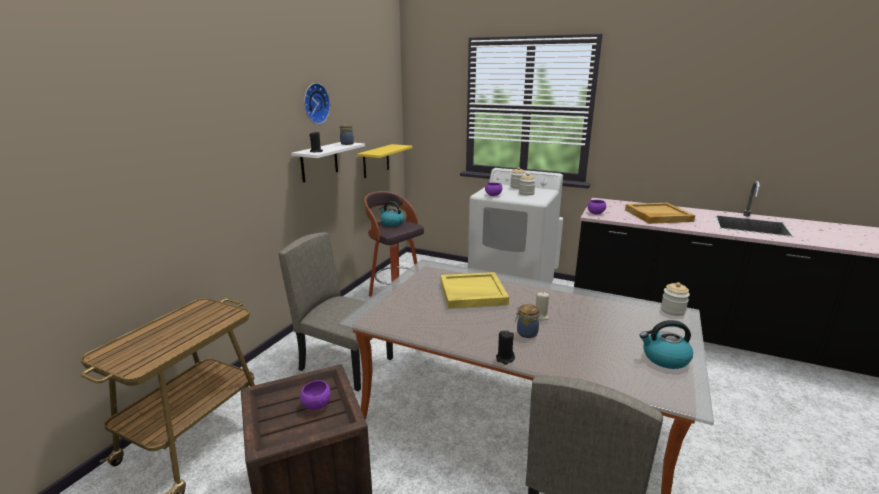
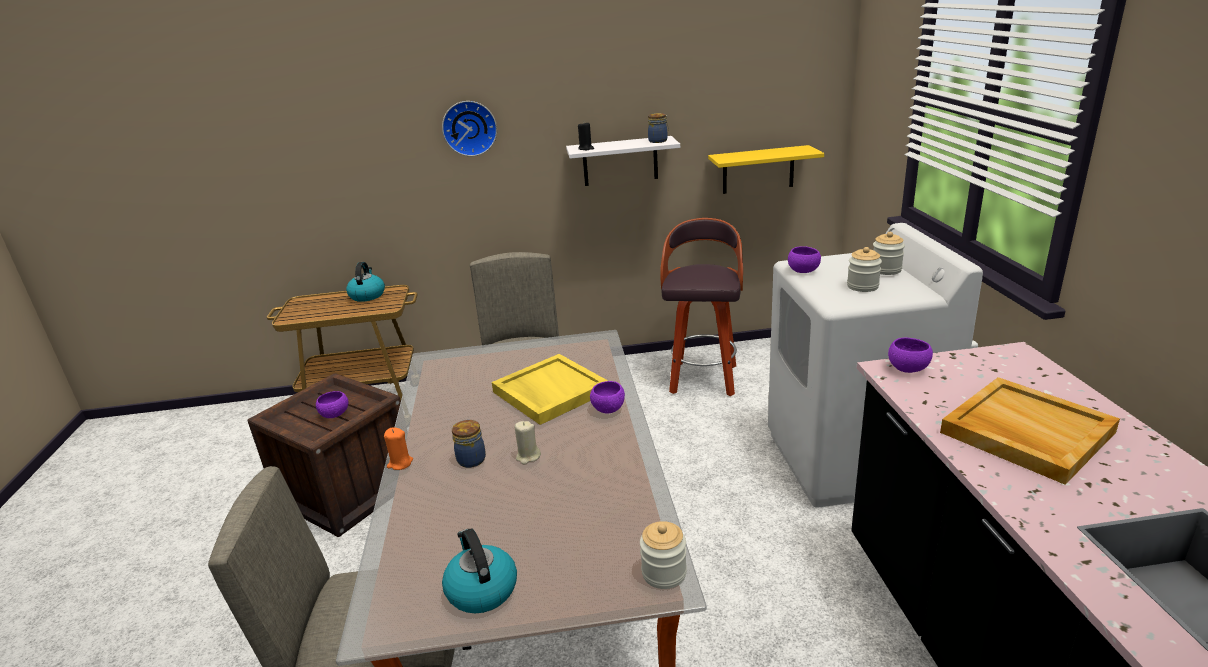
camera: 60 degrees right, 5 degrees up
wall clock [304,83,330,124] -> wall clock moved to [442,101,497,156]
kettle [379,201,405,226] -> kettle moved to [346,262,385,302]
black candle [496,331,515,365] -> orange candle [384,428,413,470]
none -> purple bowl [590,381,625,414]

